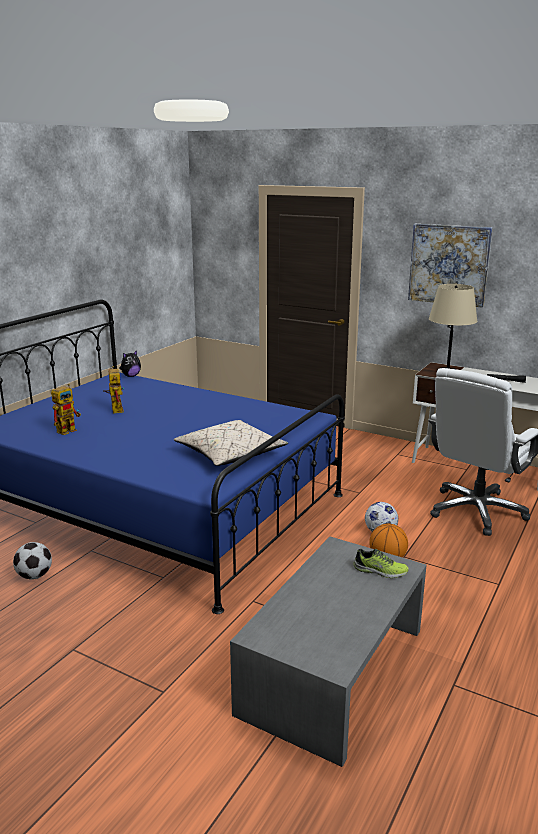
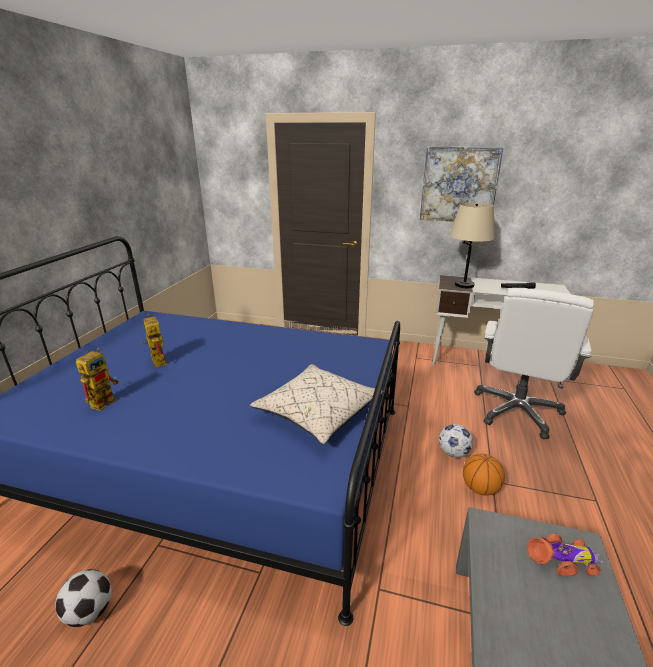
camera: 15 degrees left, 5 degrees up
plush toy [119,350,141,377] -> none
shoe [353,549,409,578] -> toy car [527,534,603,576]

